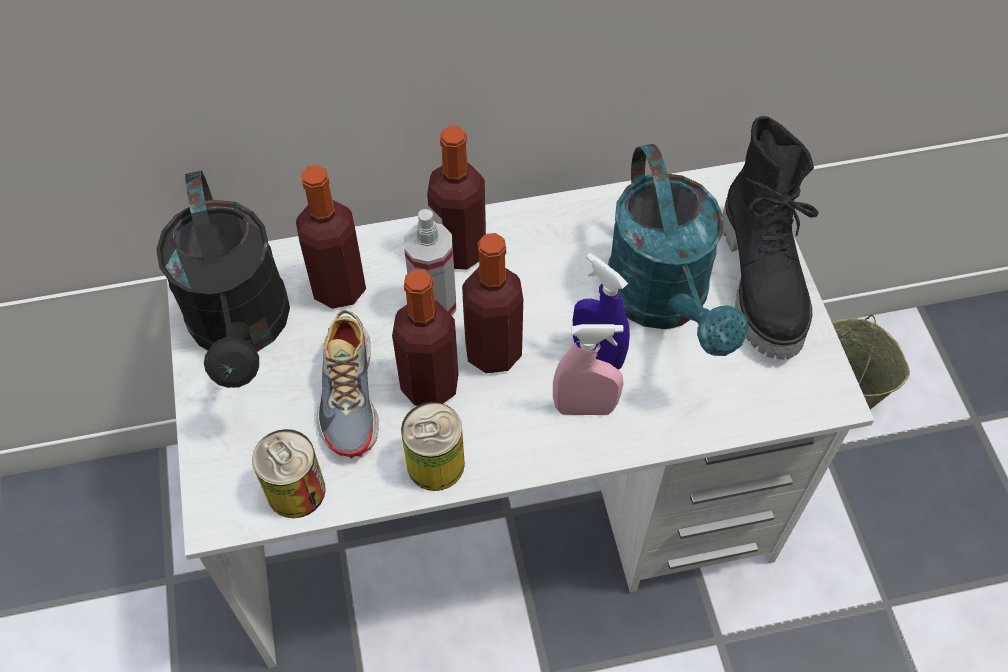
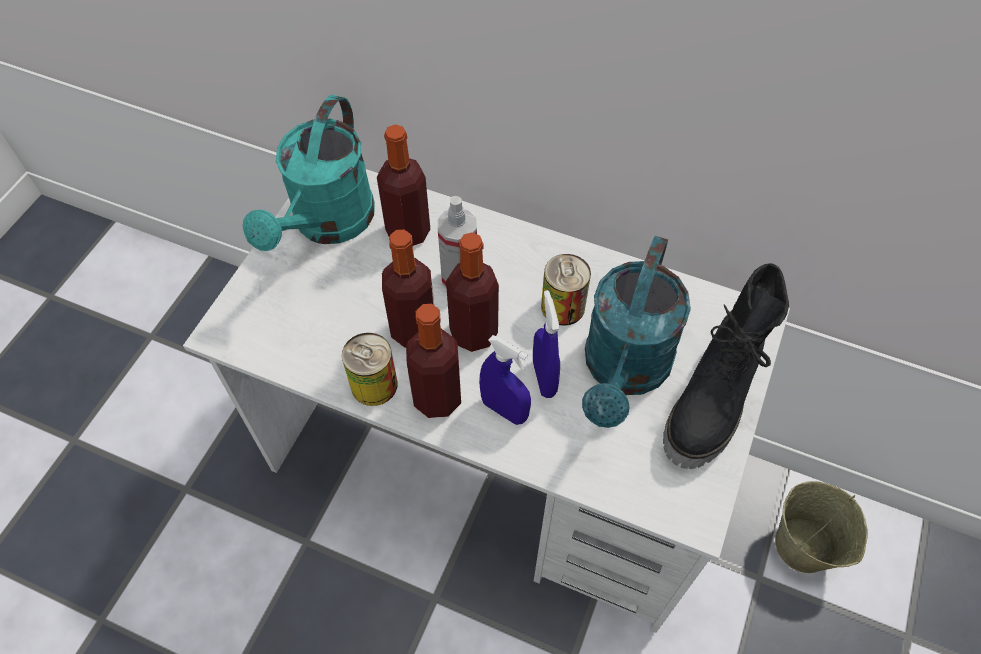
camera: 35 degrees right, 0 degrees up
black watering can [156,171,290,388] -> turquoise watering can [243,95,375,251]
can [252,429,326,518] -> can moved to [541,254,591,326]
shoe [316,309,379,459] -> none
bottle [427,126,486,270] -> bottle moved to [406,304,461,418]
pink spray bottle [553,324,623,415] -> blue spray bottle [479,335,531,425]

